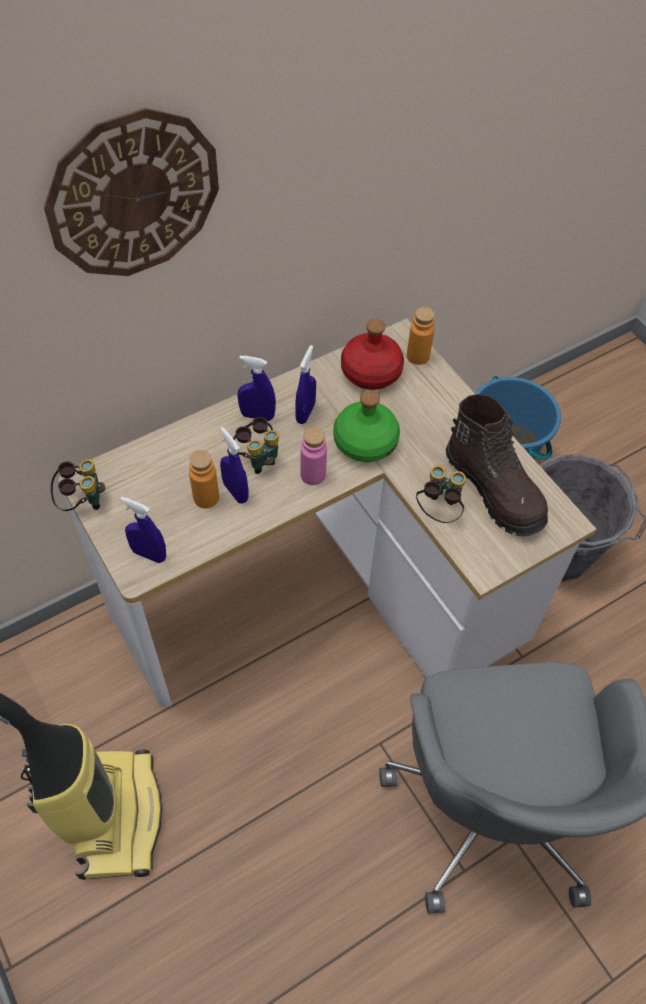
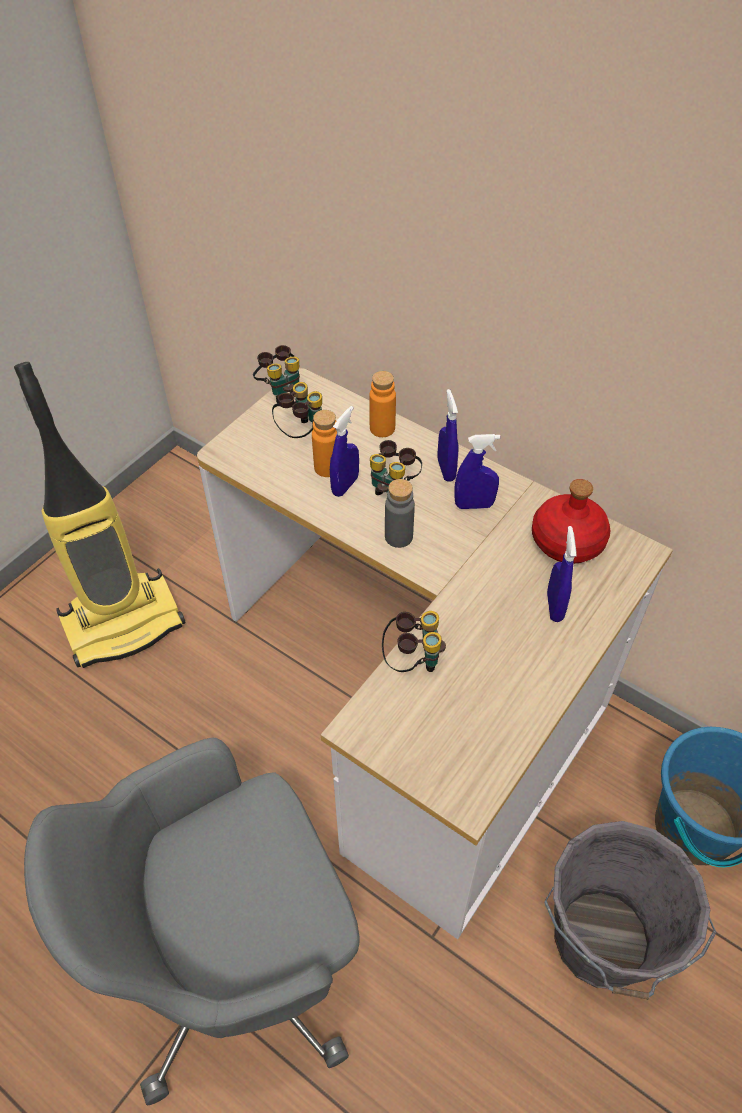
camera: 70 degrees right, 5 degrees down
wall clock [44,108,219,276] -> none
blue spray bottle [120,497,166,563] -> blue spray bottle moved to [547,526,576,622]
pink bottle [300,427,327,485] -> grey bottle [385,479,415,548]
green bottle [333,390,400,462] -> none
orange bottle [407,307,435,365] -> orange bottle moved to [369,371,396,437]
brown boot [446,394,548,536] -> none
none -> binoculars [272,382,322,438]

